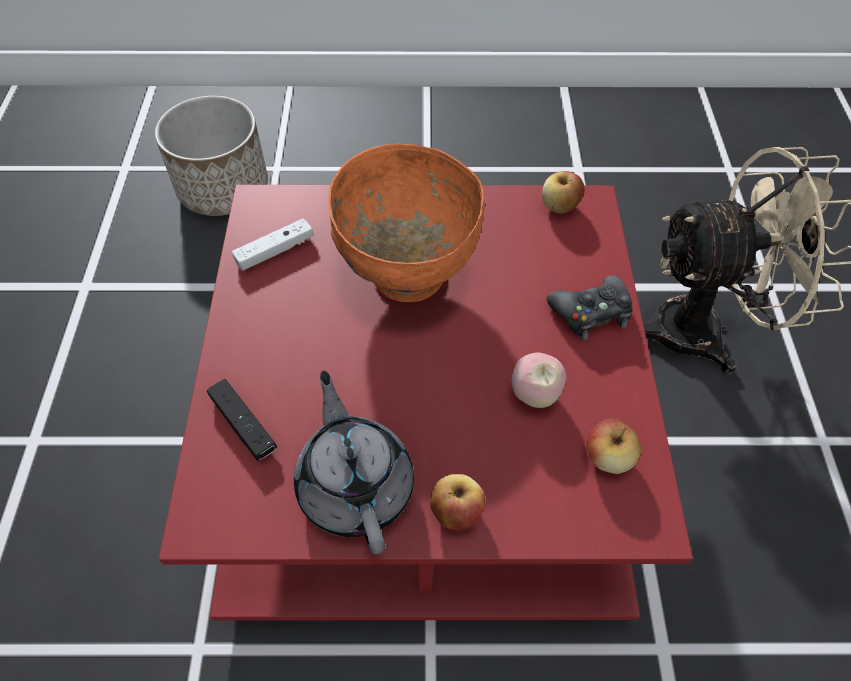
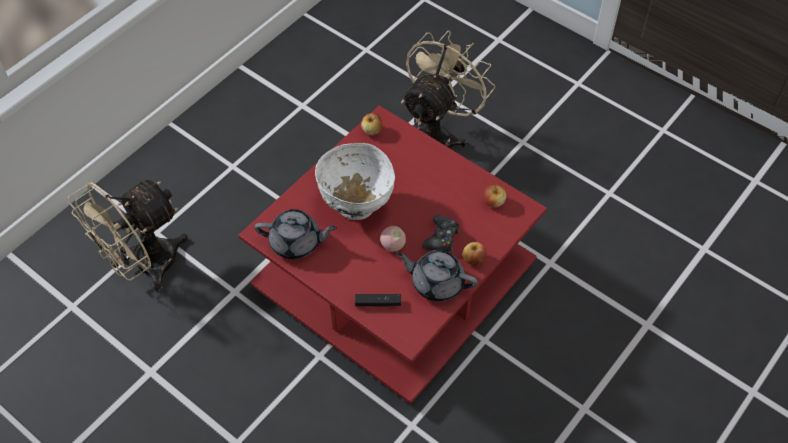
camera: 50 degrees left, 0 degrees up
planter [155,96,268,216] -> beige fan [68,180,188,292]
white game controller [232,218,313,271] -> grey teapot [255,209,337,259]
orange bowl [328,144,485,302] -> white bowl [315,143,395,220]
apple [512,353,566,408] -> apple moved to [380,226,406,252]
black game controller [547,275,632,340] -> black game controller moved to [422,215,460,252]

